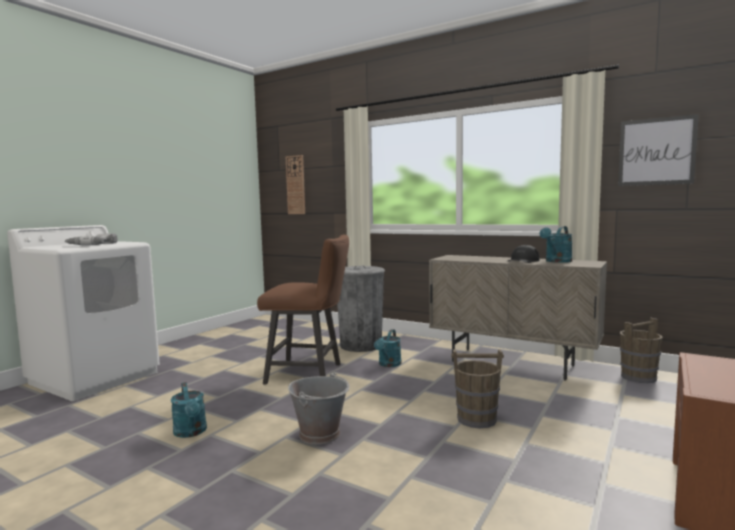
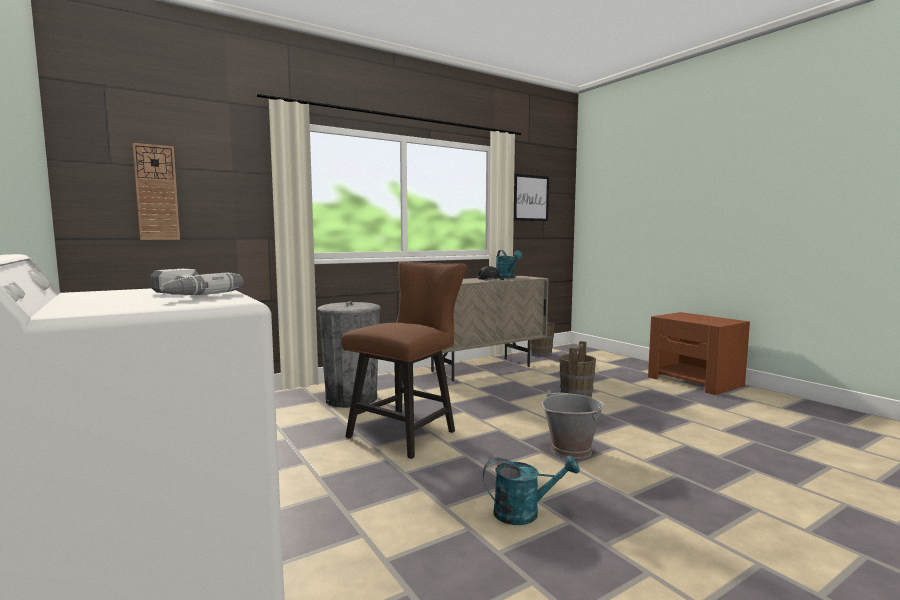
camera: 65 degrees left, 0 degrees up
turquoise watering can [374,329,402,367] -> none

